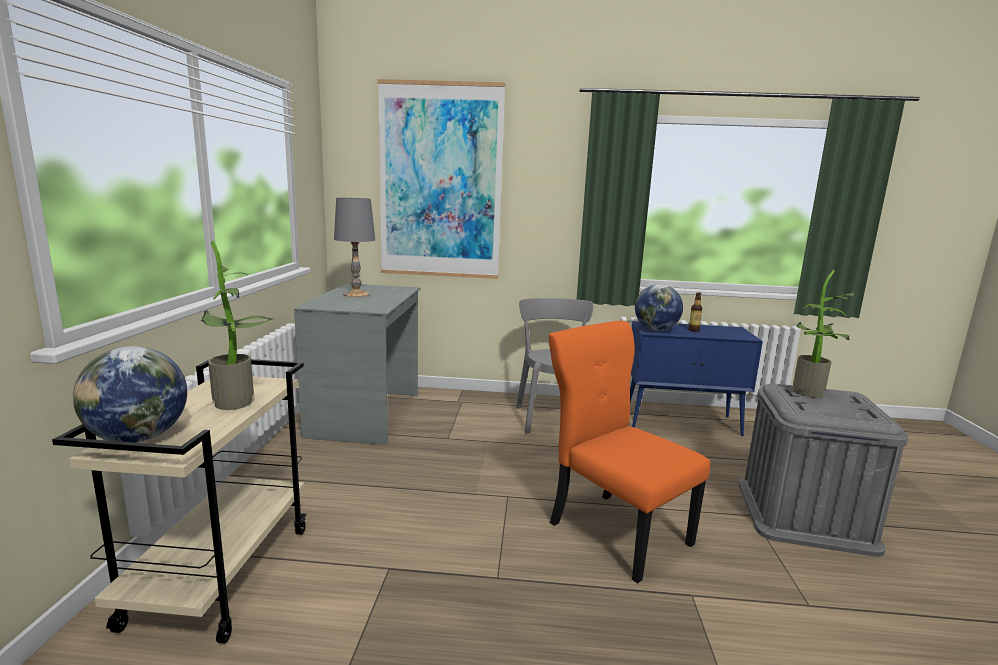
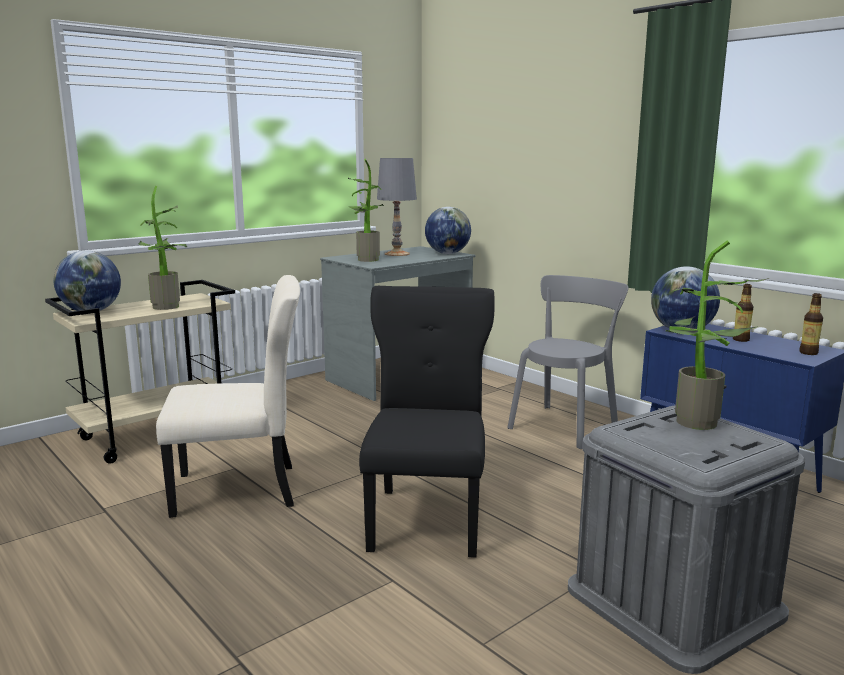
camera: 45 degrees right, 0 degrees up
picture [377,79,505,279] -> none
orange chair [548,321,711,583] -> black chair [359,286,495,558]
none -> beige chair [156,275,300,518]
none -> potted plant [348,159,384,262]
none -> globe [425,207,471,254]
none -> bottle [799,293,823,355]

